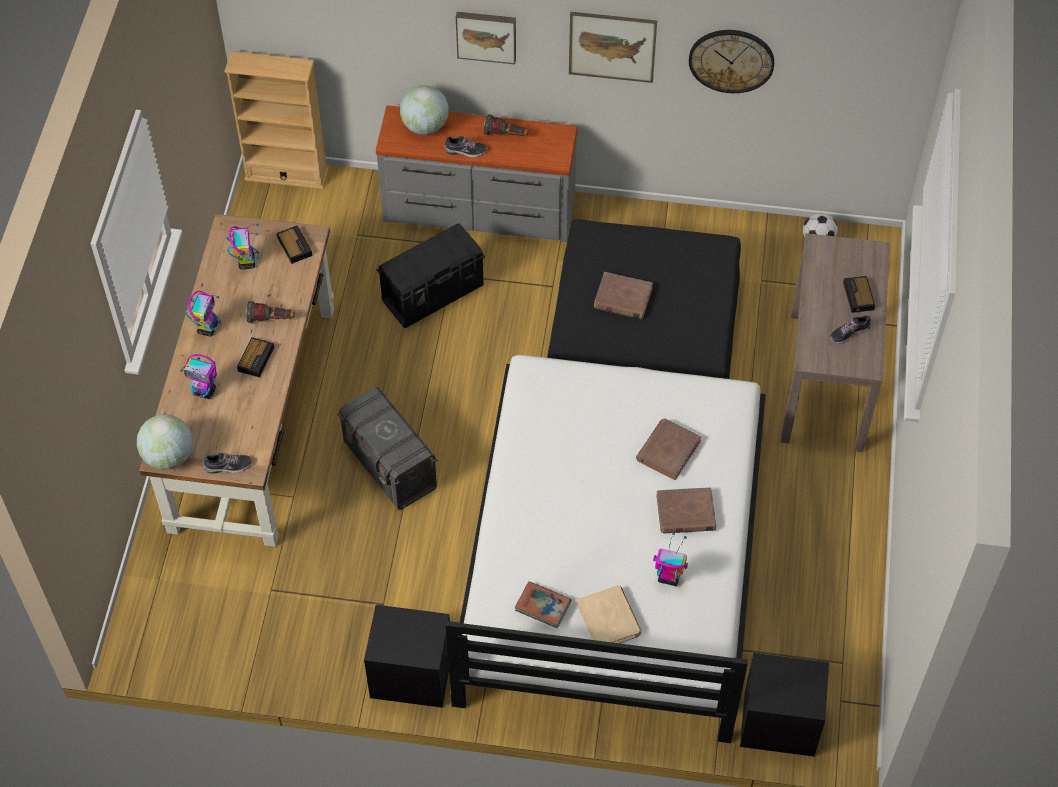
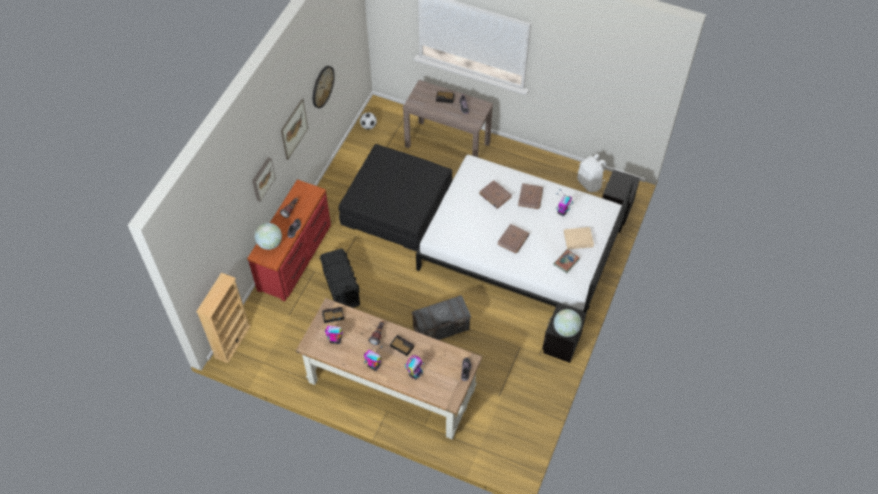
camera: 75 degrees left, 0 degrees up
globe [137,414,193,470] -> globe moved to [554,309,582,337]
grey dresser [376,105,578,242] -> red dresser [247,179,331,302]
brown book [594,272,653,319] -> brown book moved to [497,224,529,253]
none -> white backpack [577,154,606,192]

